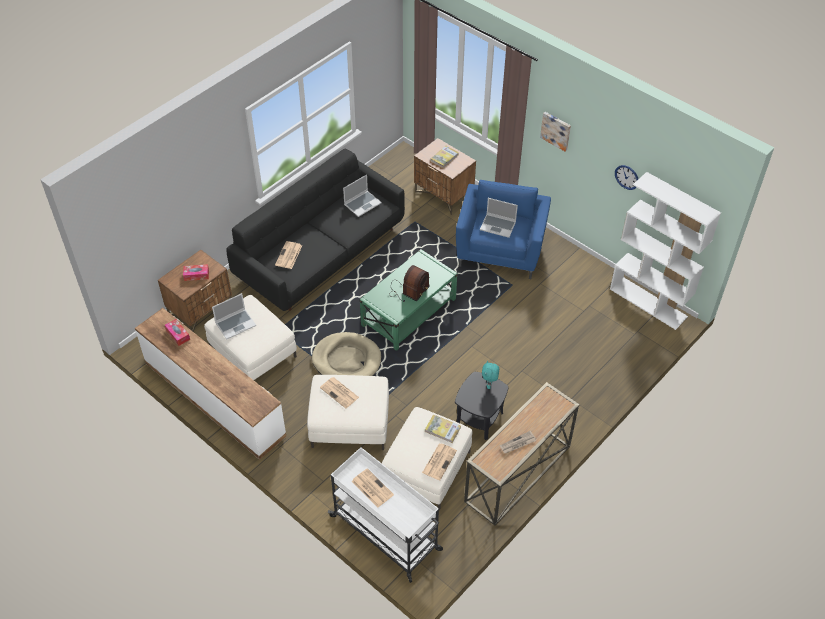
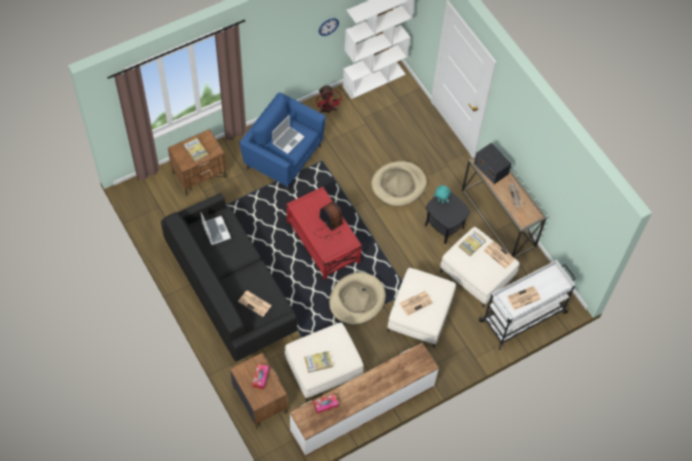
camera: 75 degrees left, 10 degrees up
laptop [212,293,256,339] -> book [304,351,333,373]
green coffee table [359,249,458,351] -> red coffee table [286,187,362,280]
picture [540,112,571,151] -> none
none -> red fan [316,85,343,114]
none -> beige dog bed [371,161,427,206]
none -> radio [474,143,512,184]

